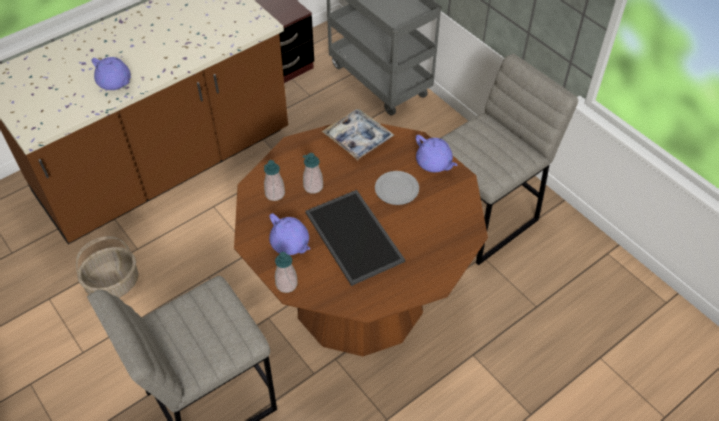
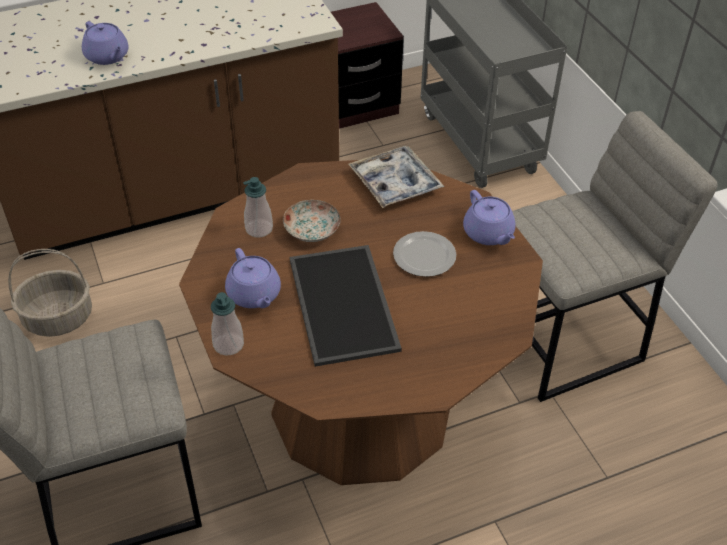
camera: 15 degrees right, 5 degrees down
soap dispenser [303,153,323,194] -> plate [283,200,341,242]

